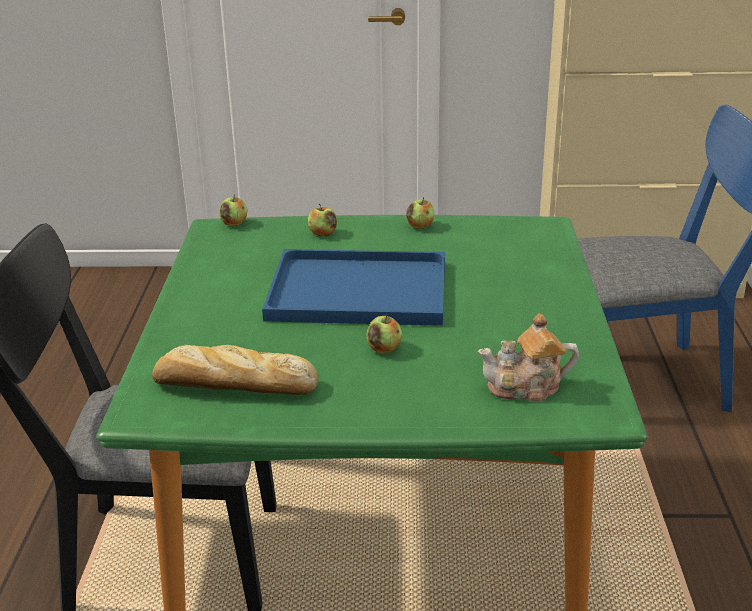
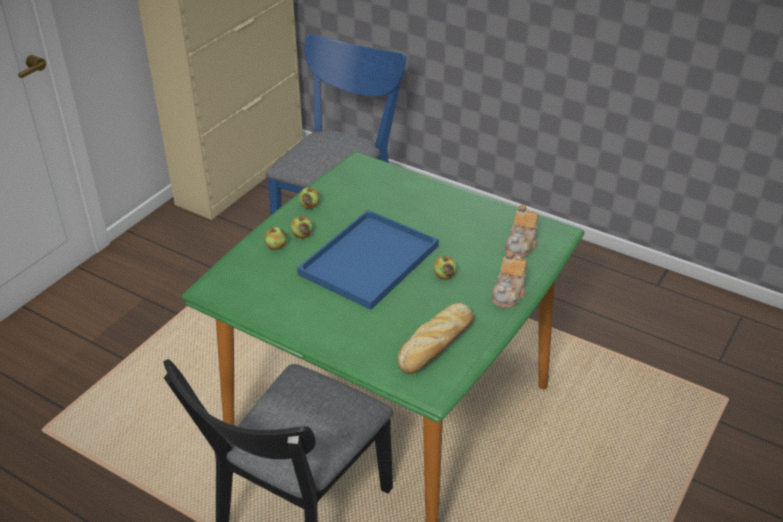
camera: 60 degrees left, 10 degrees up
apple [219,194,247,226] -> apple moved to [291,215,313,239]
none -> teapot [492,251,527,308]

